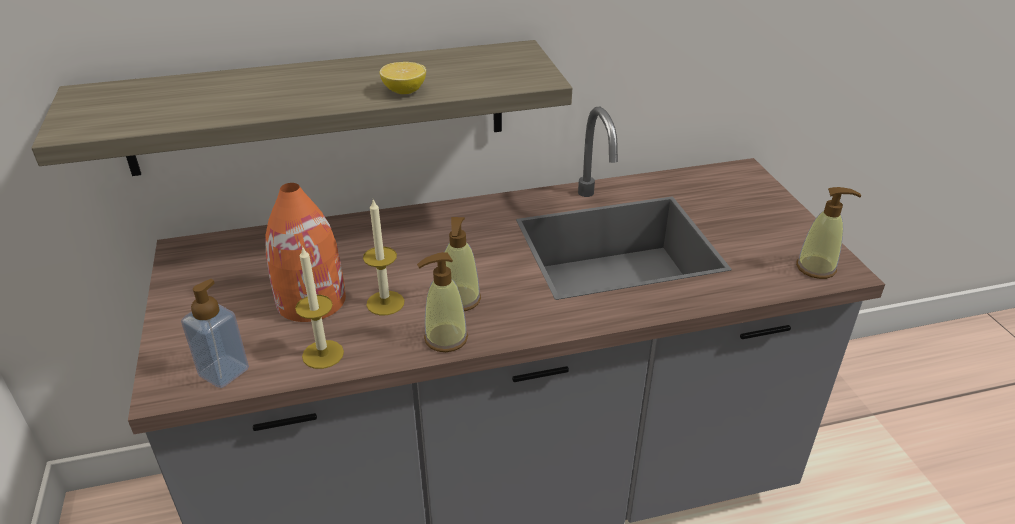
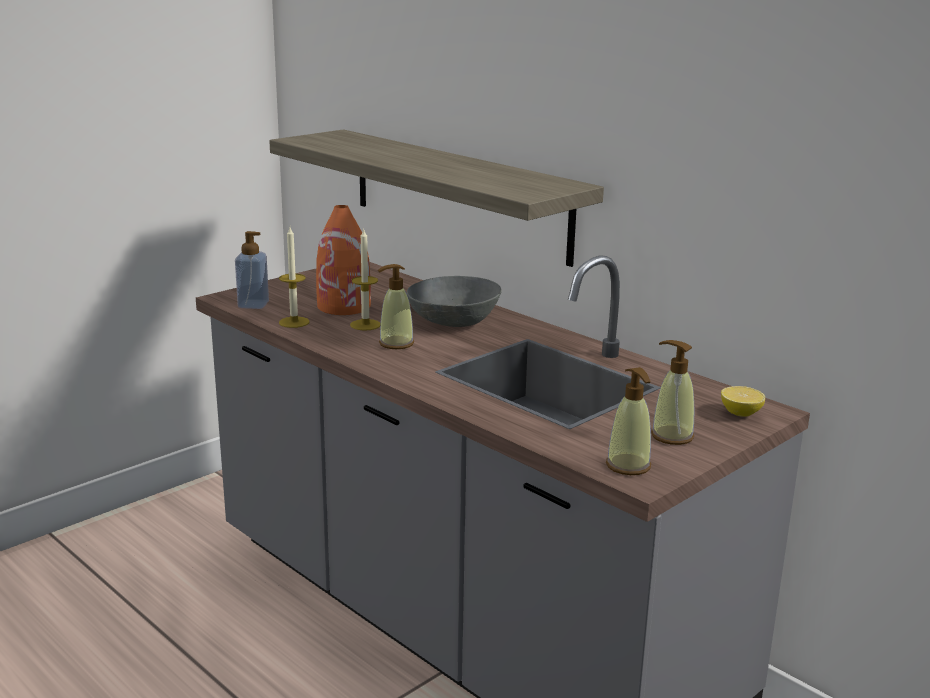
camera: 60 degrees right, 15 degrees down
lemon [379,62,426,94] -> lemon moved to [721,386,765,417]
soap dispenser [417,252,468,352] -> soap dispenser moved to [651,340,695,445]
none -> grey bowl [407,276,502,327]

